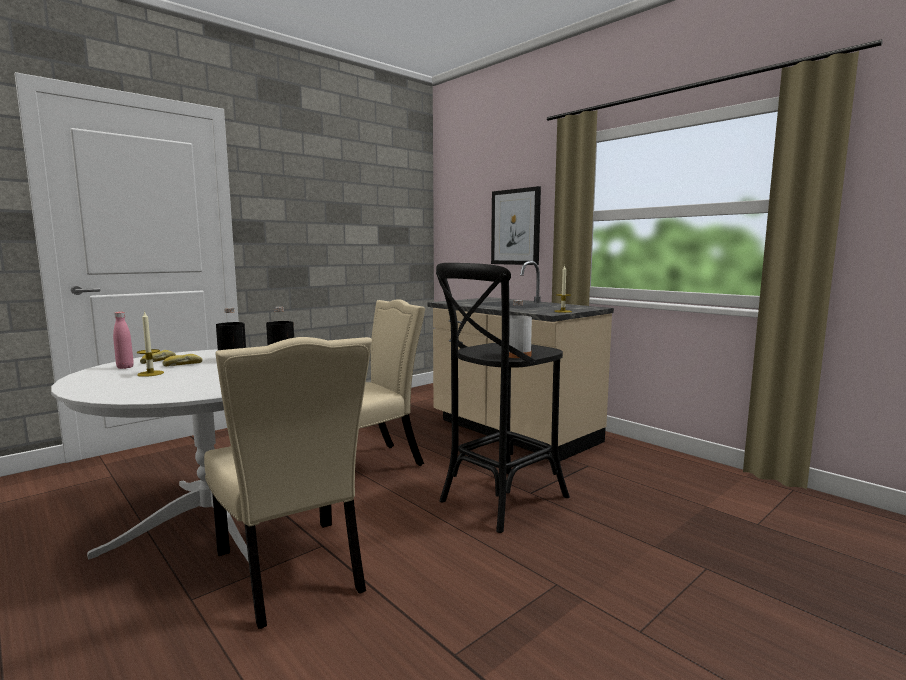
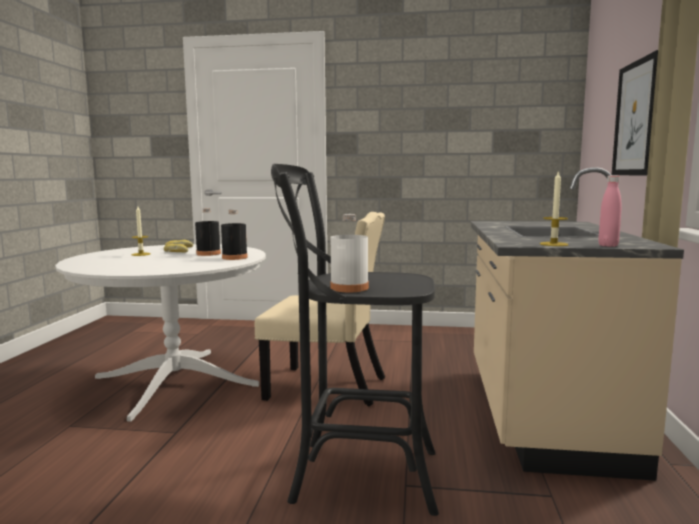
camera: 50 degrees right, 0 degrees up
pink bottle [113,312,134,369] -> pink bottle moved to [598,176,622,247]
beige chair [204,337,372,629] -> none

